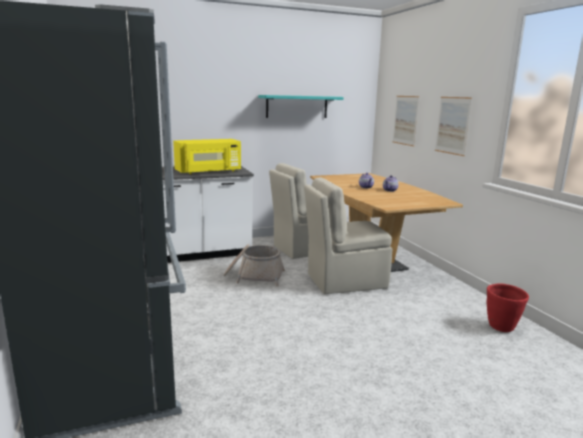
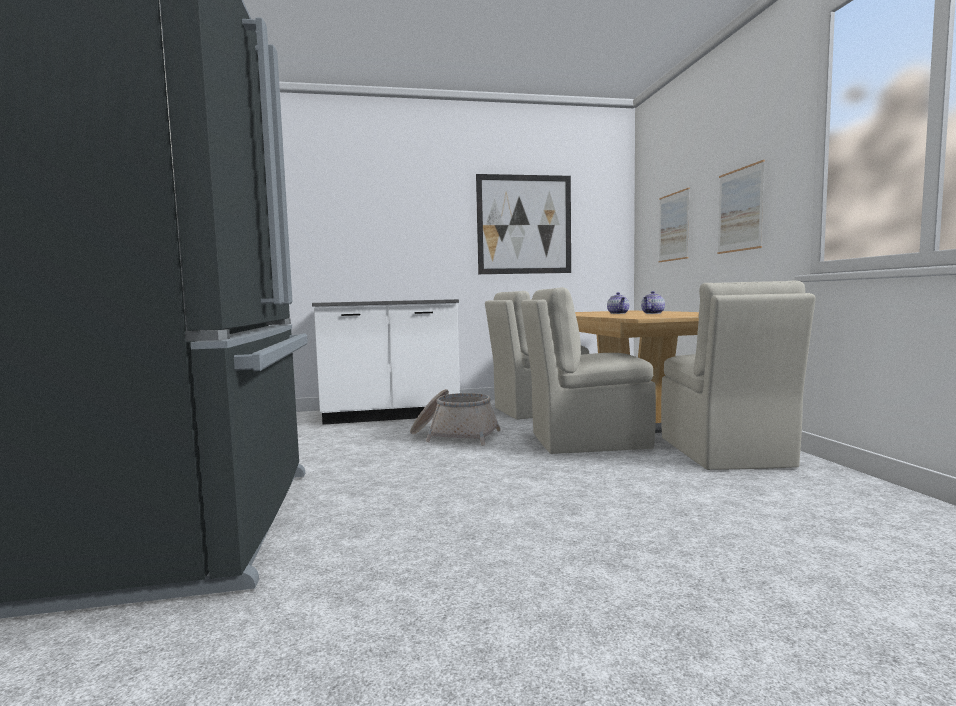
camera: 10 degrees right, 10 degrees down
yellow microwave [173,139,241,174] -> none
turquoise shelf [258,95,344,118] -> picture [476,174,571,274]
red planter [487,283,529,332] -> none
none -> beige chair [661,281,816,470]

